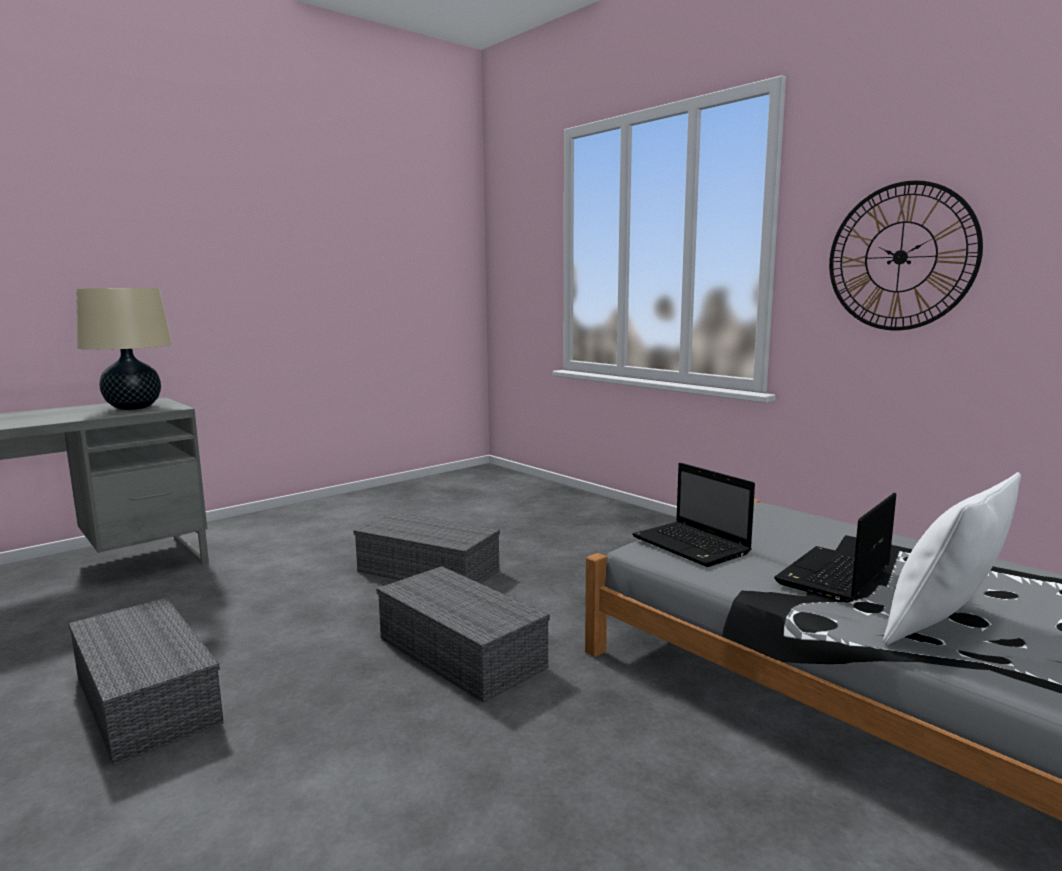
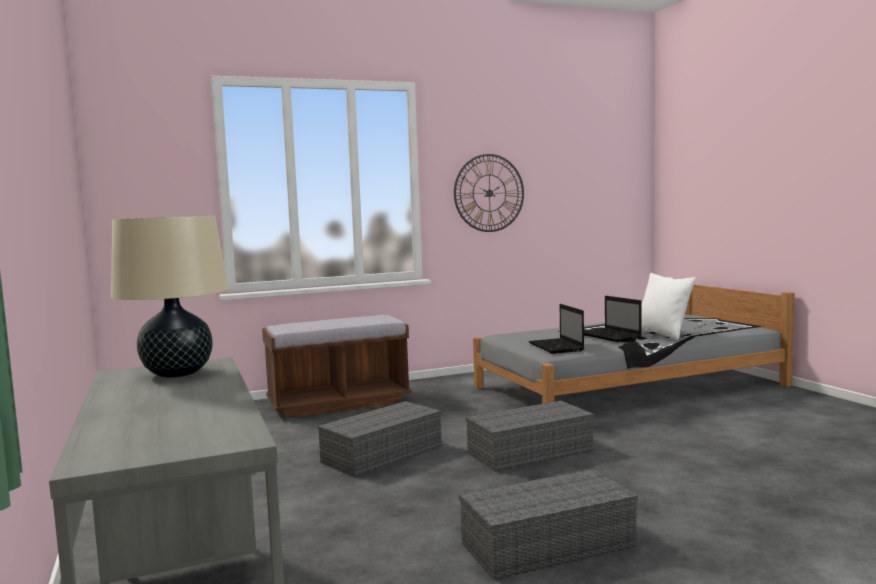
camera: 70 degrees left, 5 degrees down
laptop [632,463,755,567] -> laptop turned 90 degrees clockwise [529,304,584,354]
none -> brown bench [262,315,411,418]

